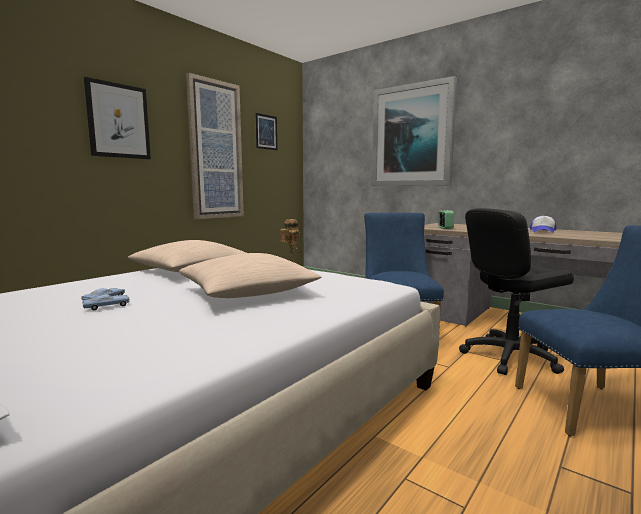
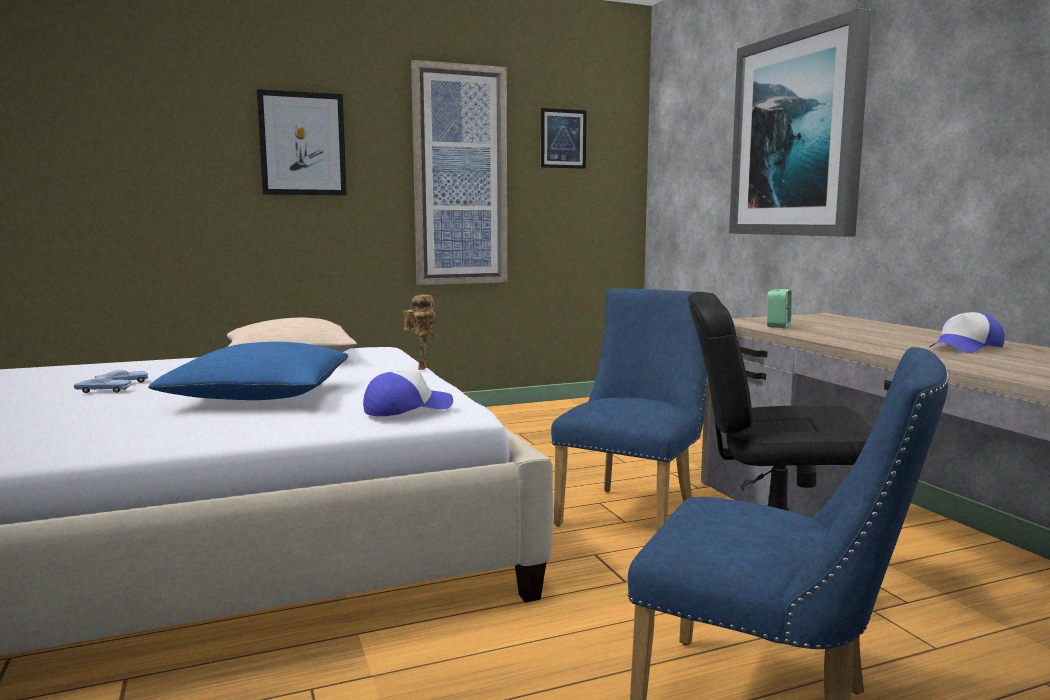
camera: 30 degrees right, 0 degrees up
beige pillow [179,253,321,298] -> blue pillow [148,342,349,400]
none -> cap [363,371,453,416]

